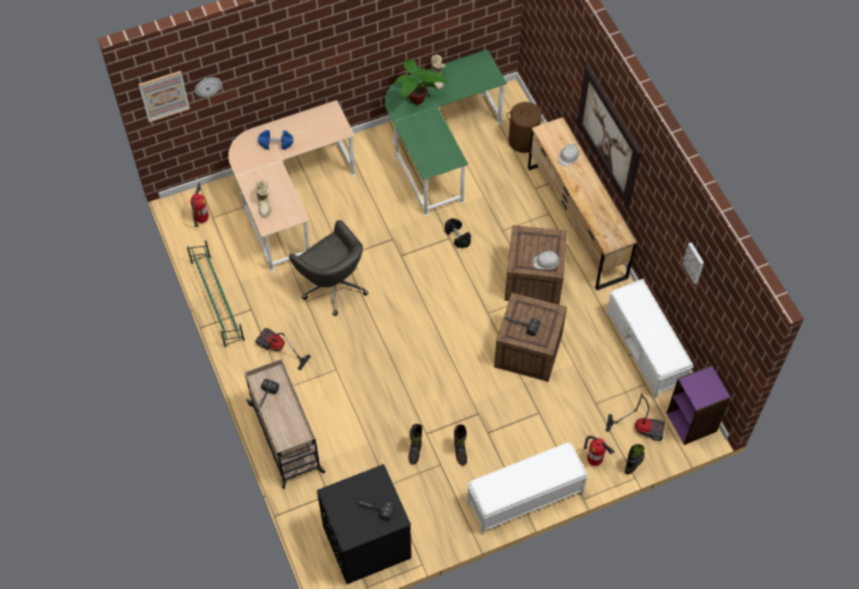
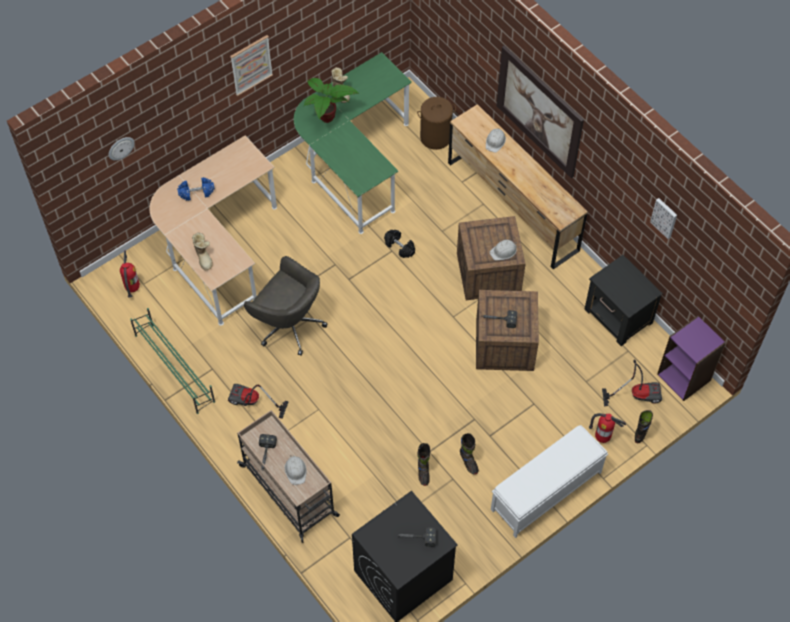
camera: 15 degrees left, 0 degrees up
picture [139,71,190,122] -> picture moved to [230,35,273,96]
white bench [606,279,694,399] -> black nightstand [585,255,663,346]
none -> white hard hat [285,455,307,485]

